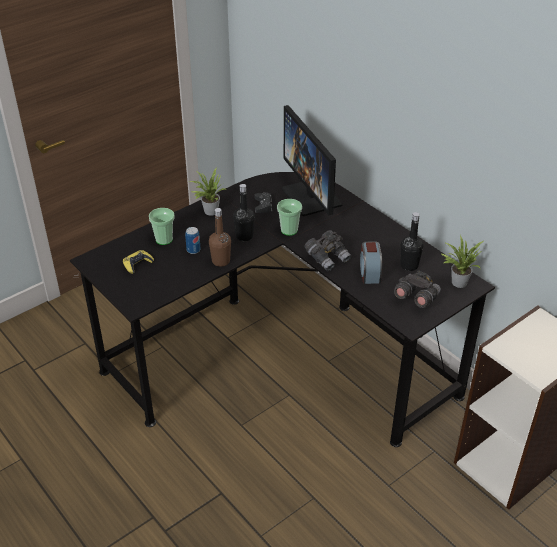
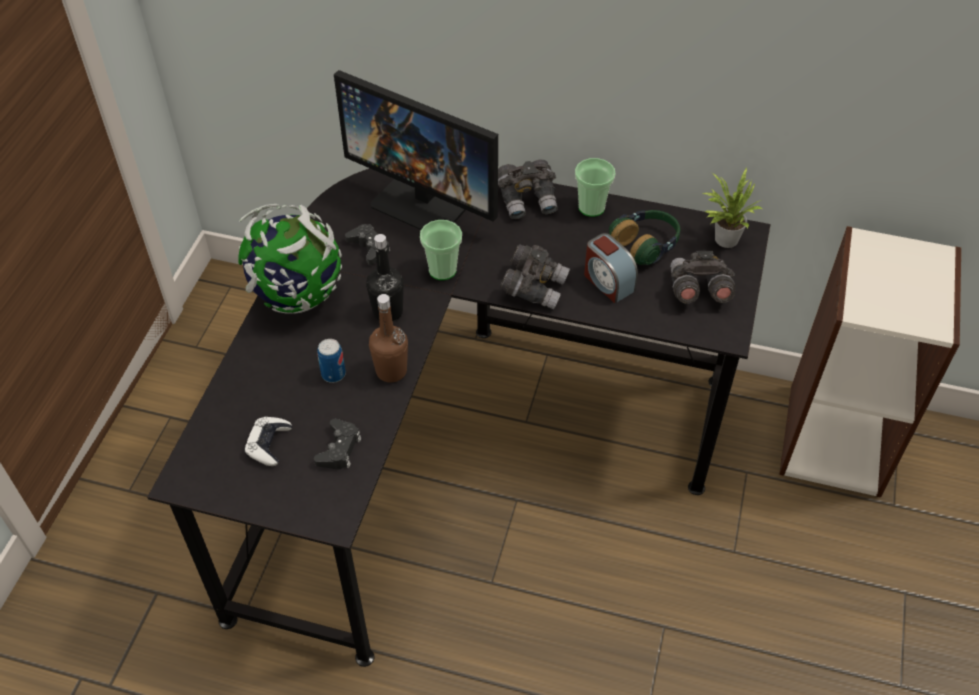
camera: 35 degrees left, 10 degrees up
yellow game controller [123,250,154,274] -> white game controller [244,417,292,466]
cup [149,208,175,245] -> cup moved to [575,158,615,217]
potted plant [188,167,227,216] -> globe [238,204,342,314]
black bottle [400,212,423,271] -> headphones [609,210,680,265]
none -> black game controller [314,419,361,469]
none -> grey binoculars [498,159,558,219]

